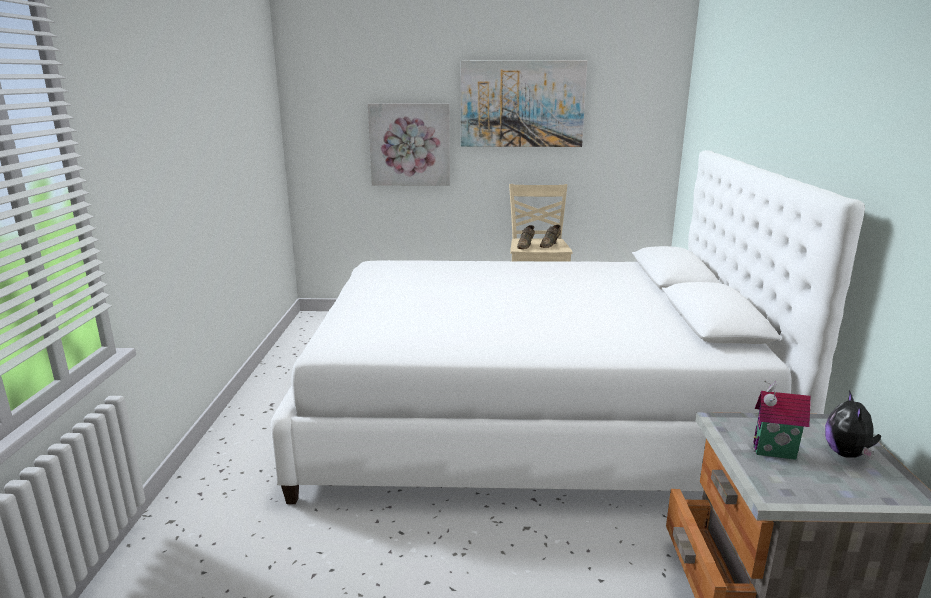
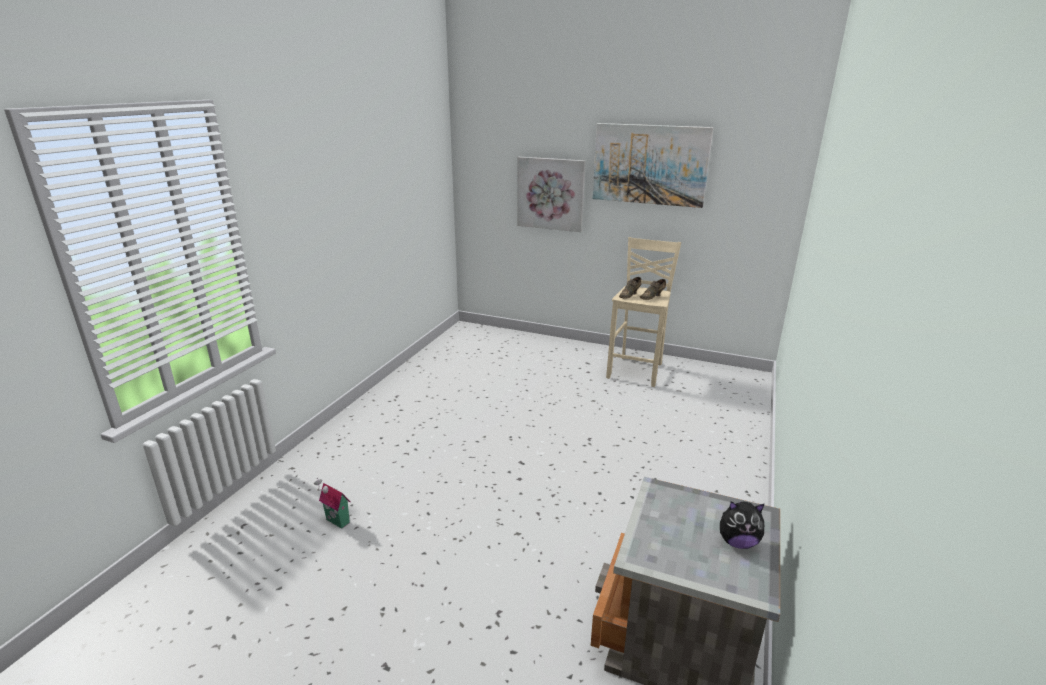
camera: 20 degrees right, 5 degrees up
white bed [271,150,865,504] -> none
toy house [752,381,811,460] -> toy house moved to [314,478,350,529]
plush toy [825,390,881,458] -> plush toy turned 120 degrees counterclockwise [720,502,765,549]

